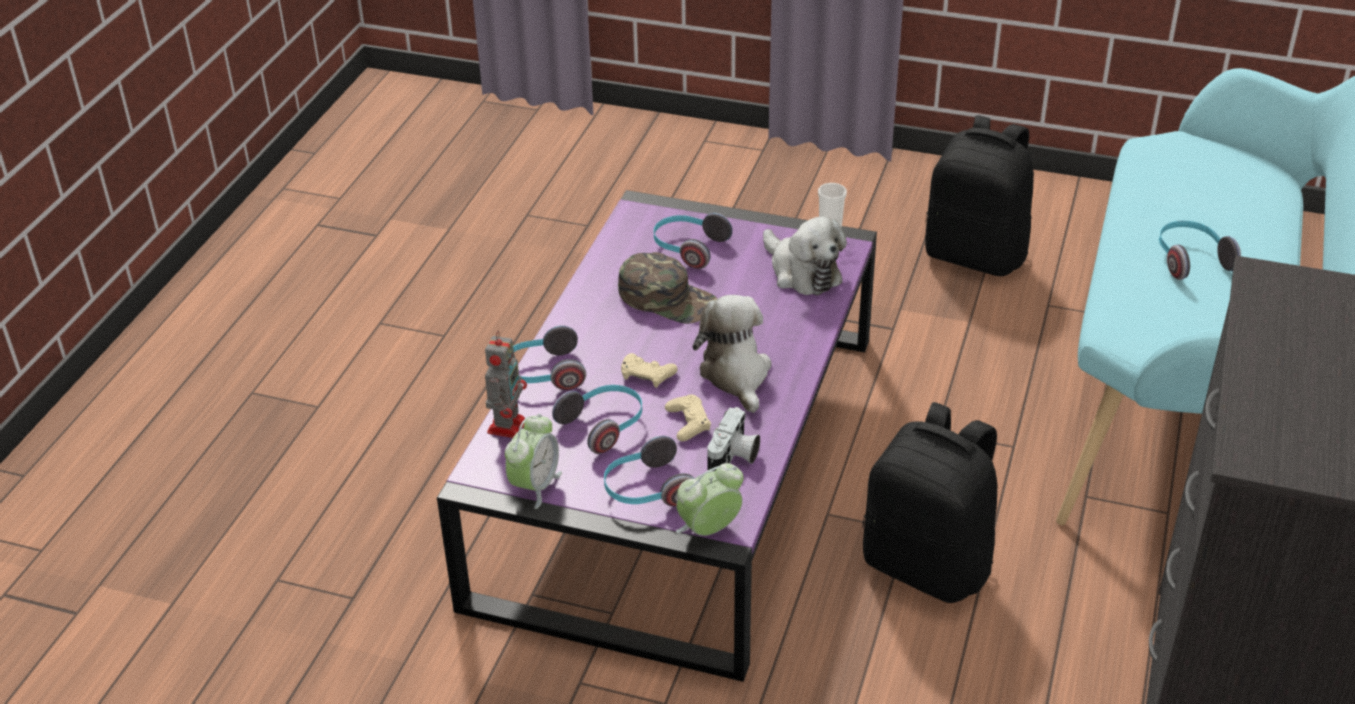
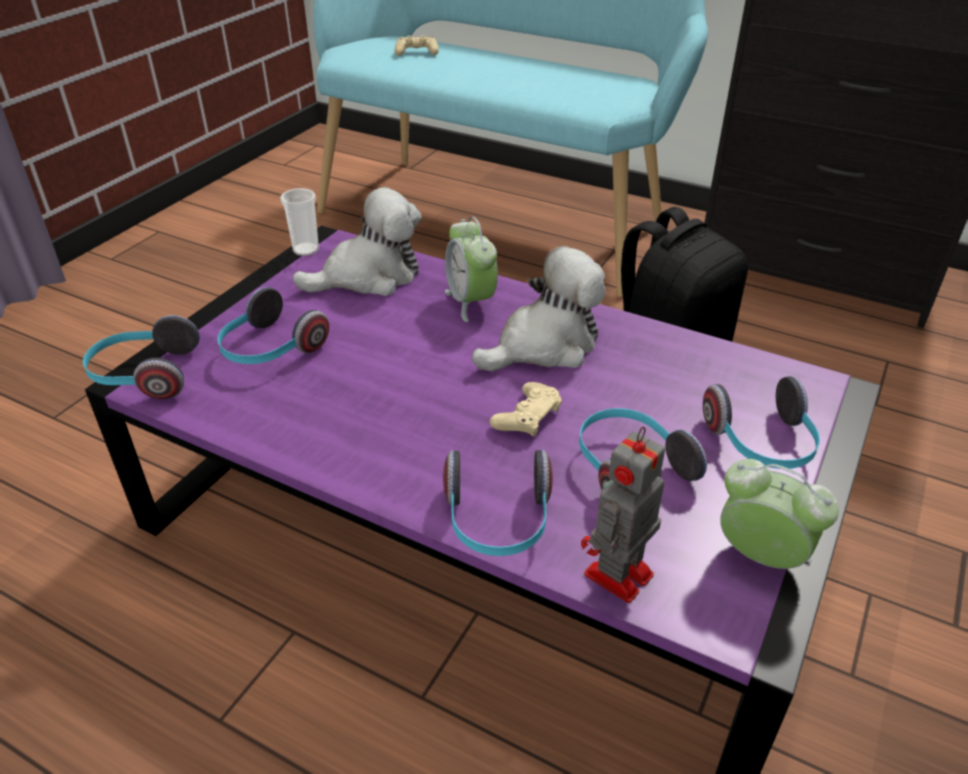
camera: 80 degrees left, 0 degrees up
toy robot [485,331,527,438] -> toy robot turned 75 degrees counterclockwise [581,427,665,603]
green cap [618,252,717,324] -> none
beige game controller [665,394,711,441] -> beige game controller moved to [395,35,439,56]
alarm clock [676,463,743,536] -> alarm clock moved to [445,217,498,322]
plush toy [693,295,771,413] -> plush toy turned 150 degrees clockwise [472,246,606,371]
camera [707,407,760,471] -> none
black backpack [925,115,1034,276] -> none
headphones [1159,221,1241,280] -> headphones moved to [83,315,200,399]

